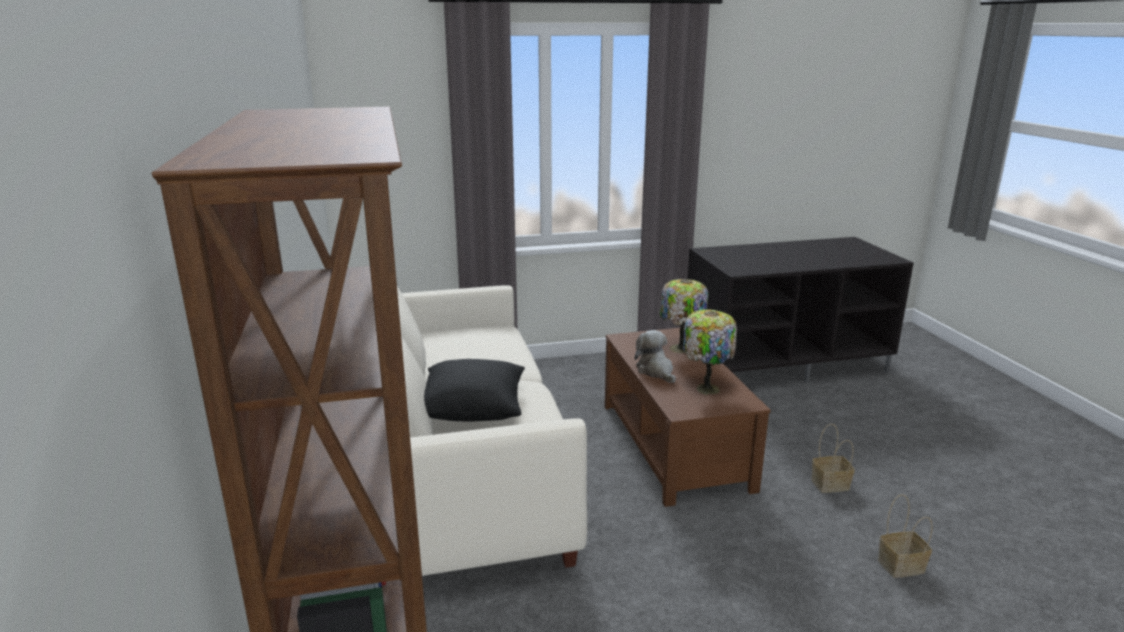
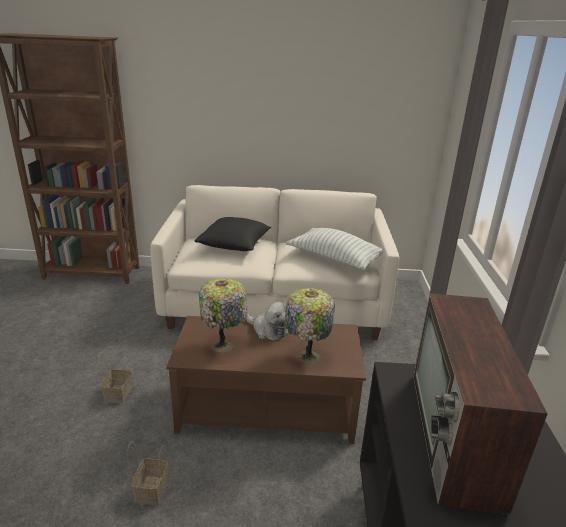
camera: 105 degrees right, 5 degrees up
plush toy [635,330,676,383] -> plush toy turned 45 degrees clockwise [246,302,289,341]
basket [878,494,933,578] -> basket moved to [98,352,132,403]
none -> pillow [286,228,382,270]
none -> television [413,293,548,514]

